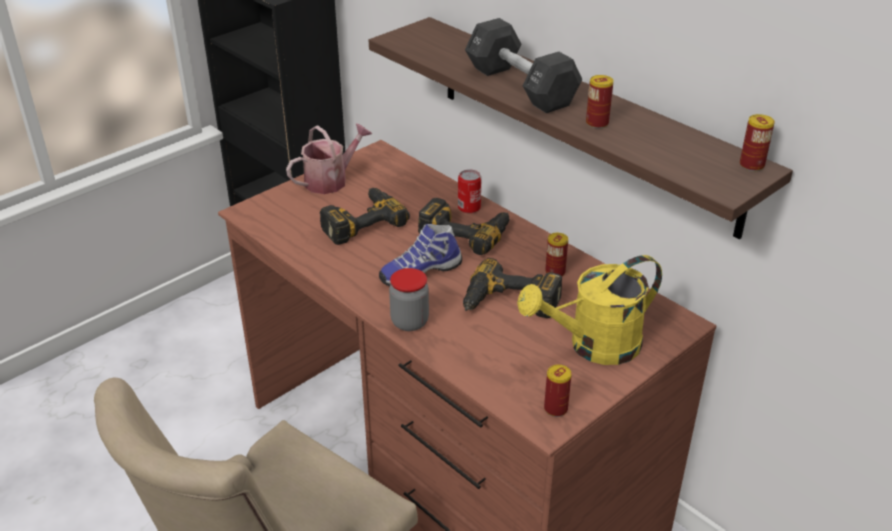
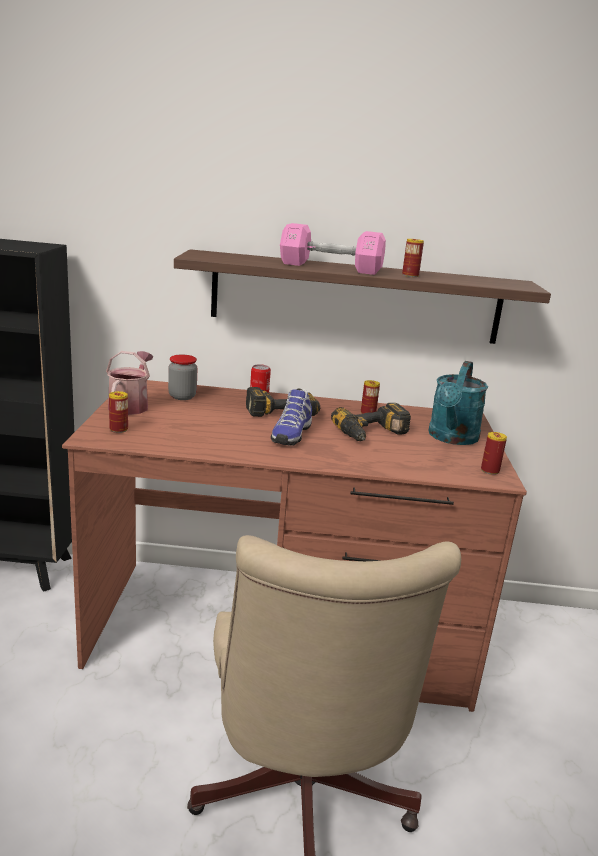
camera: 45 degrees left, 15 degrees down
power drill [320,188,410,245] -> none
jar [389,268,429,331] -> jar moved to [168,355,197,400]
black dumbbell [465,18,582,113] -> pink dumbbell [280,223,386,275]
yellow watering can [517,255,662,365] -> turquoise watering can [428,361,488,445]
can [740,114,775,171] -> can moved to [109,391,128,433]

